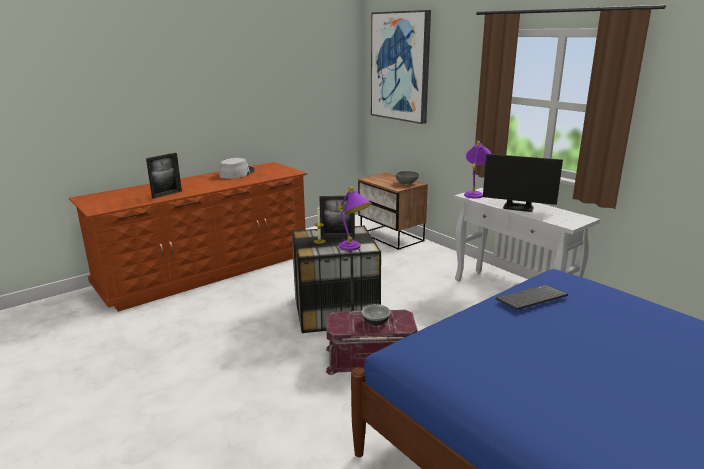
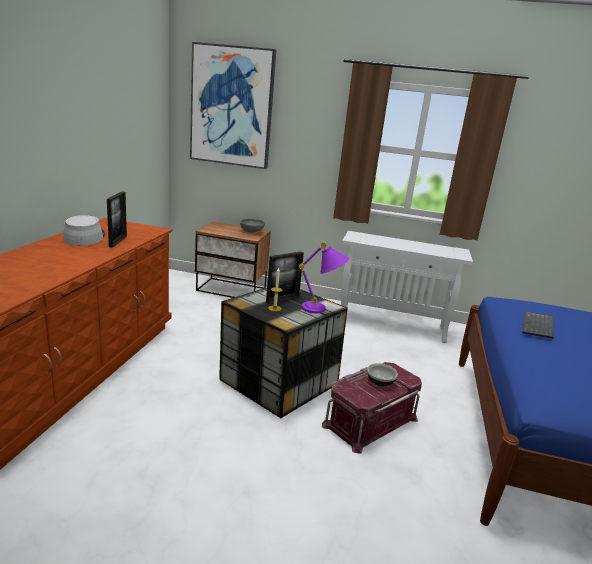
camera: 40 degrees left, 0 degrees up
picture frame [146,153,182,199] -> picture frame moved to [107,192,127,248]
purple table lamp [464,141,491,198] -> none
monitor [483,154,563,212] -> none

